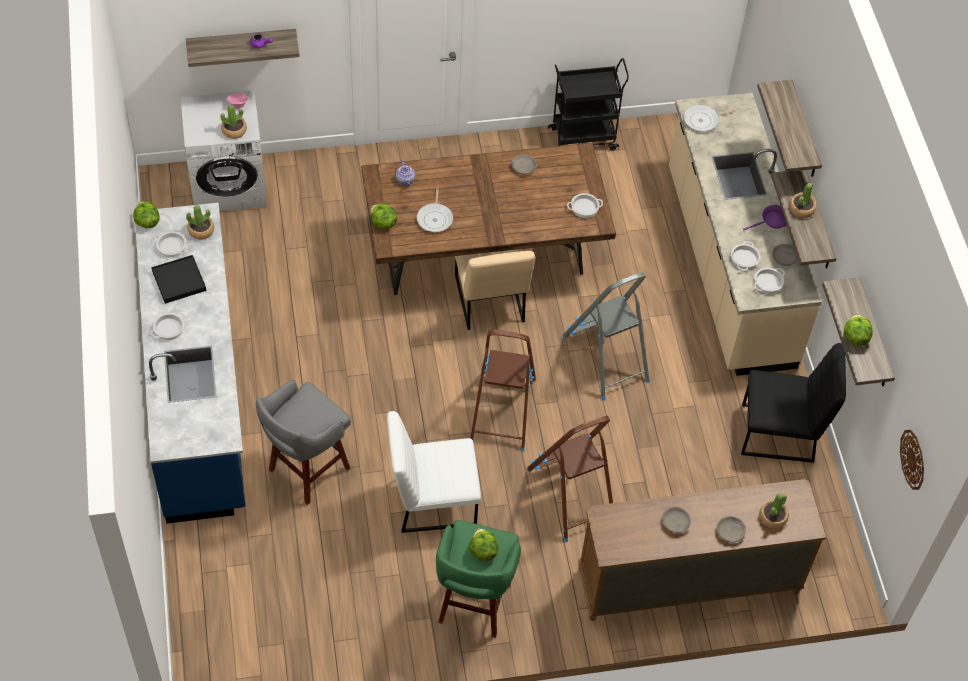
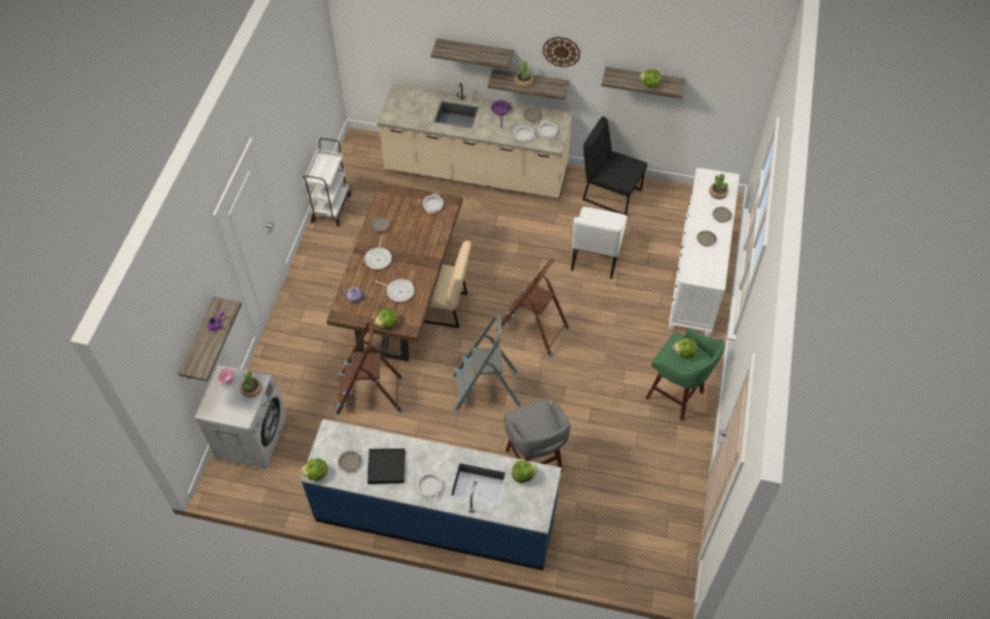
camera: 65 degrees left, 0 degrees up
cooking pot [154,231,188,258] -> grey bowl [338,451,361,471]
potted plant [186,205,214,239] -> none
white chair [387,411,481,533] -> white chair moved to [571,207,627,279]
brown step ladder [527,416,613,542] -> brown step ladder moved to [335,321,404,415]
black cart [548,58,629,151] -> white cart [303,138,351,226]
grey step ladder [563,272,650,401] -> grey step ladder moved to [452,315,522,411]
brown dresser [578,479,826,621] -> white dresser [669,168,740,337]
frying pan [684,105,736,131] -> frying pan moved to [364,236,392,269]
black chair [741,343,846,463] -> black chair turned 90 degrees counterclockwise [583,116,647,216]
wall clock [900,430,924,490] -> wall clock moved to [543,37,580,67]
none -> lettuce [511,461,538,483]

